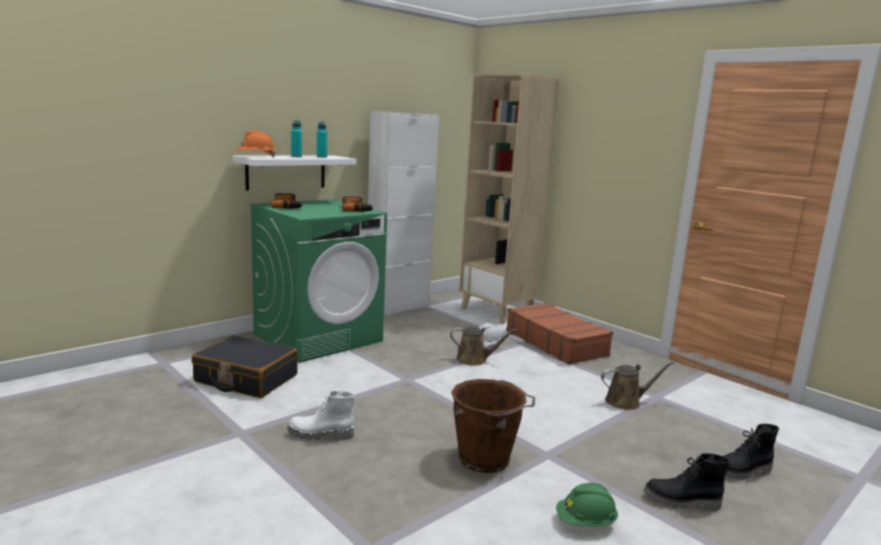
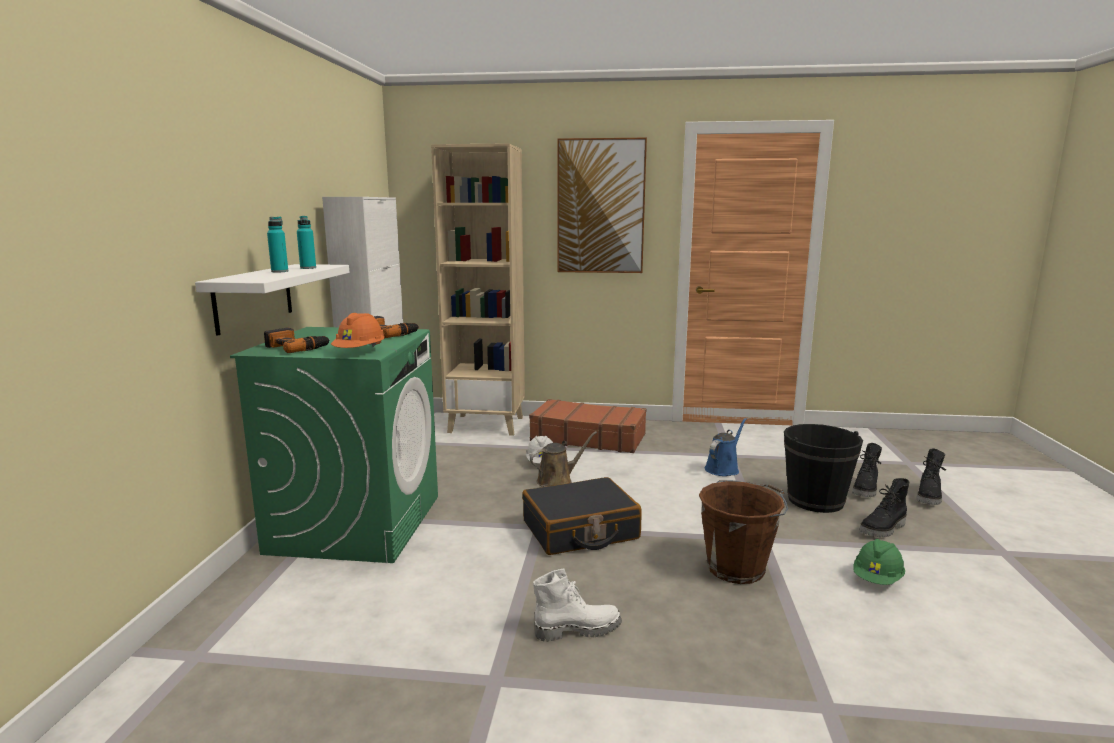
camera: 40 degrees left, 0 degrees up
black suitcase [192,335,298,398] -> black suitcase moved to [522,477,642,555]
orange hard hat [236,131,276,157] -> orange hard hat moved to [331,313,385,348]
white boot [287,391,356,440] -> white boot turned 150 degrees counterclockwise [533,569,622,641]
brown watering can [601,361,674,410] -> blue watering can [705,418,747,476]
none -> picture [557,138,647,273]
none -> black bucket [784,424,863,513]
none -> black boot [916,448,946,505]

